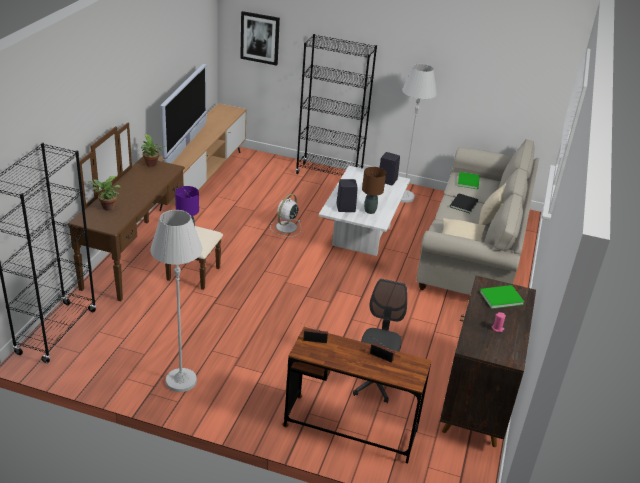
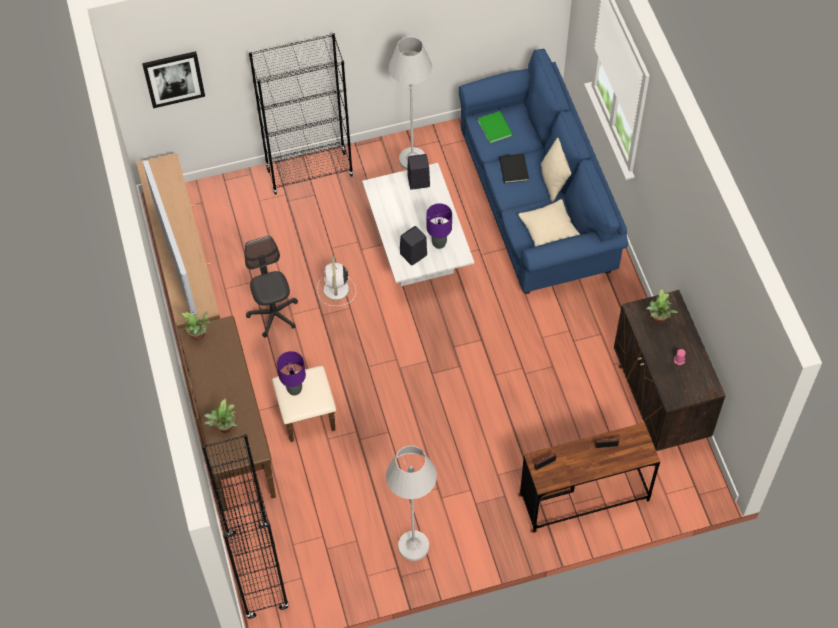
camera: 30 degrees left, 25 degrees up
grey office chair [353,279,407,403] -> grey office chair moved to [245,236,298,338]
brown table lamp [362,167,386,214] -> purple table lamp [426,203,452,249]
beige sofa [417,139,539,295] -> blue sofa [459,48,628,294]
green book [479,285,524,309] -> potted plant [646,288,678,324]

